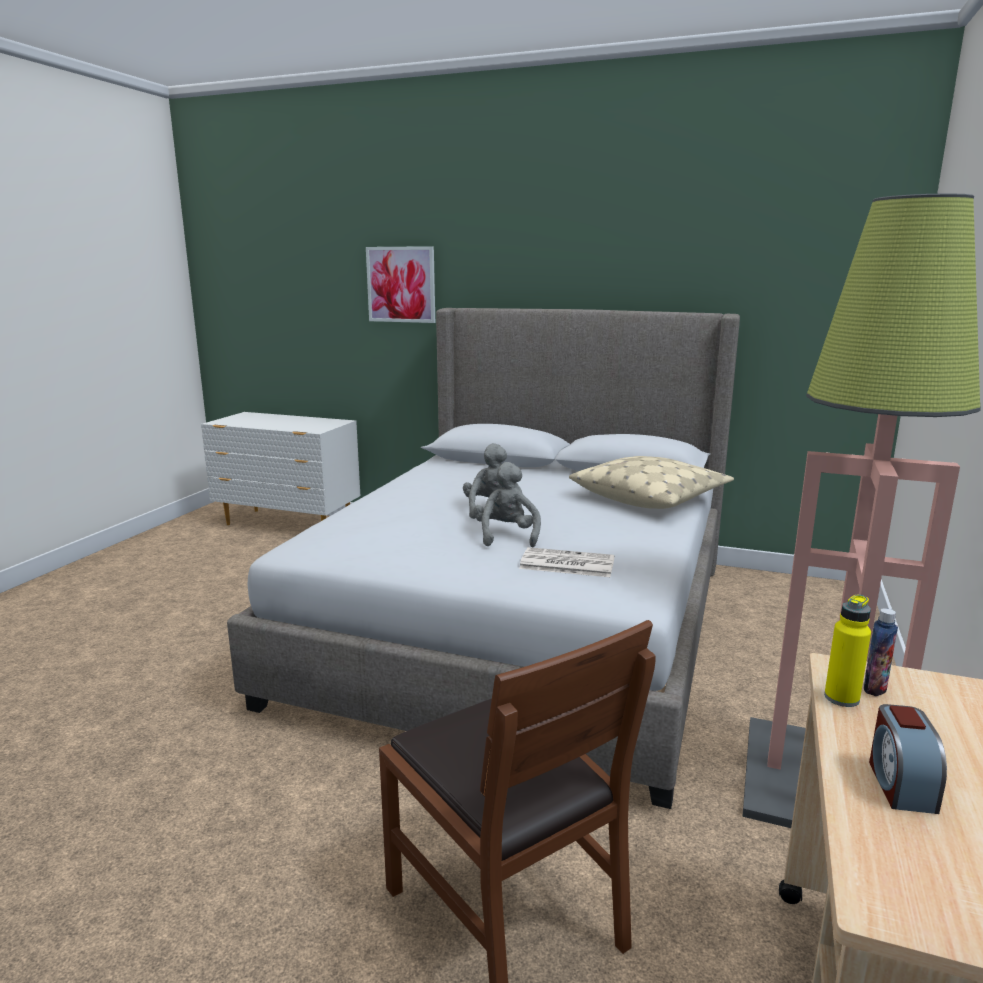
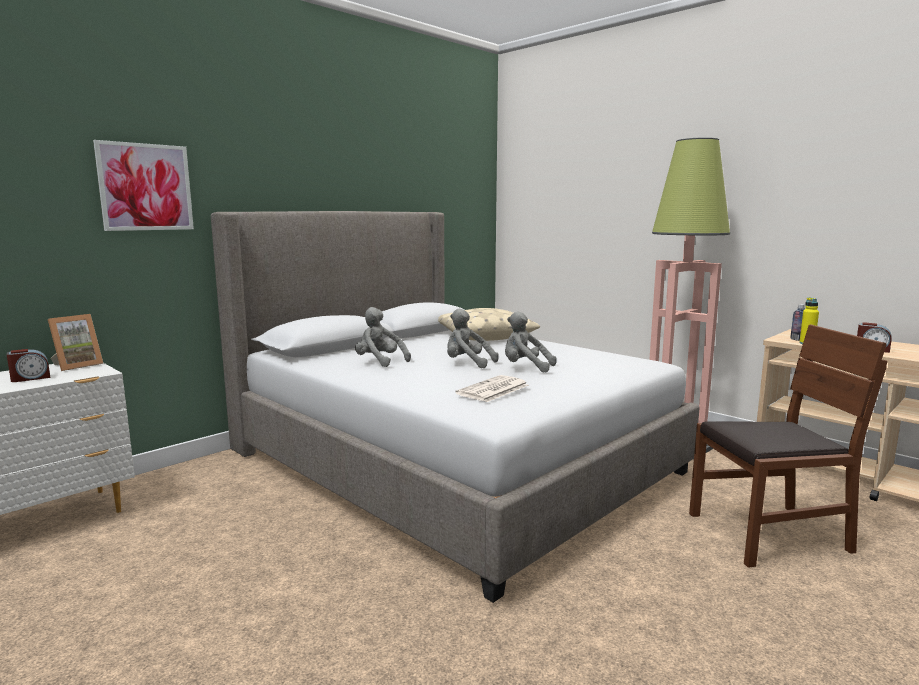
camera: 65 degrees left, 5 degrees down
newspaper [519,547,615,577] -> newspaper moved to [455,375,529,402]
none -> alarm clock [7,349,50,382]
none -> picture frame [48,314,103,371]
none -> grey plush toy [355,307,411,367]

